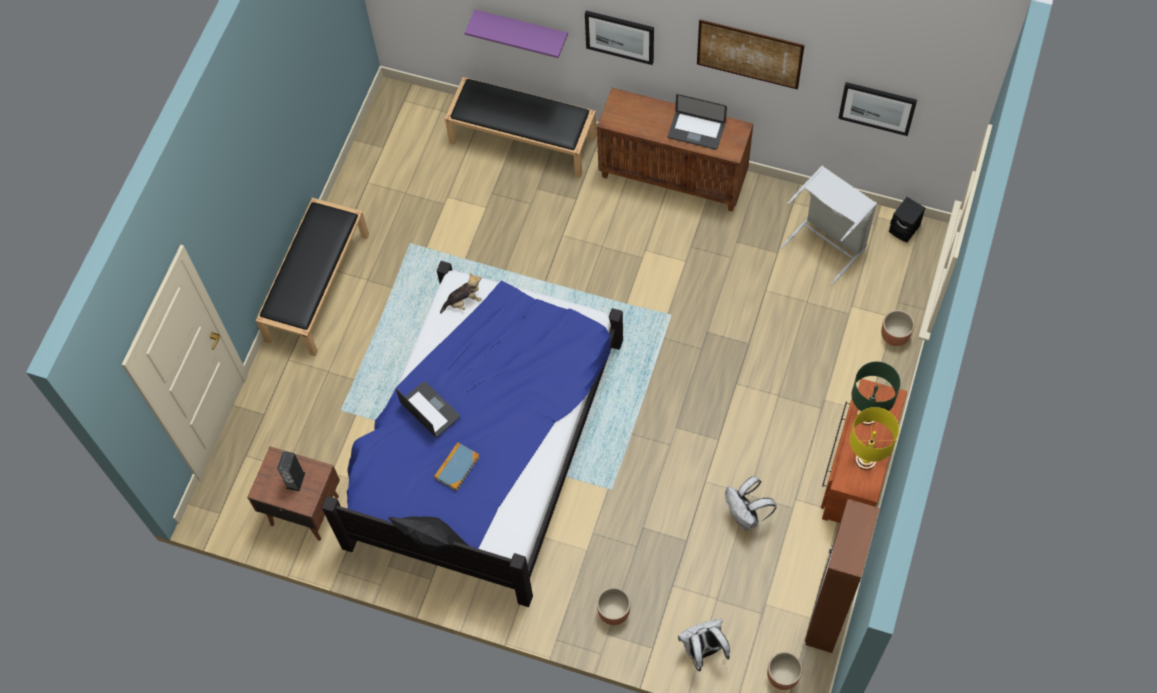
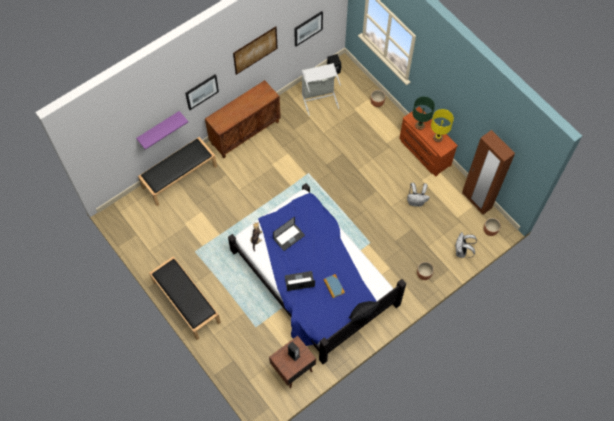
camera: 60 degrees left, 0 degrees up
laptop [668,94,727,149] -> laptop moved to [273,217,305,251]

